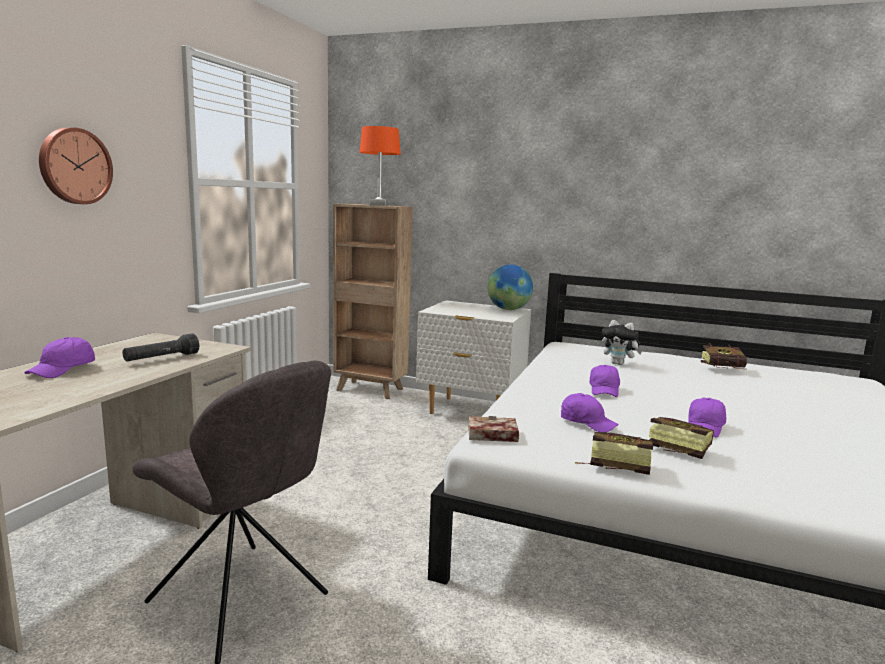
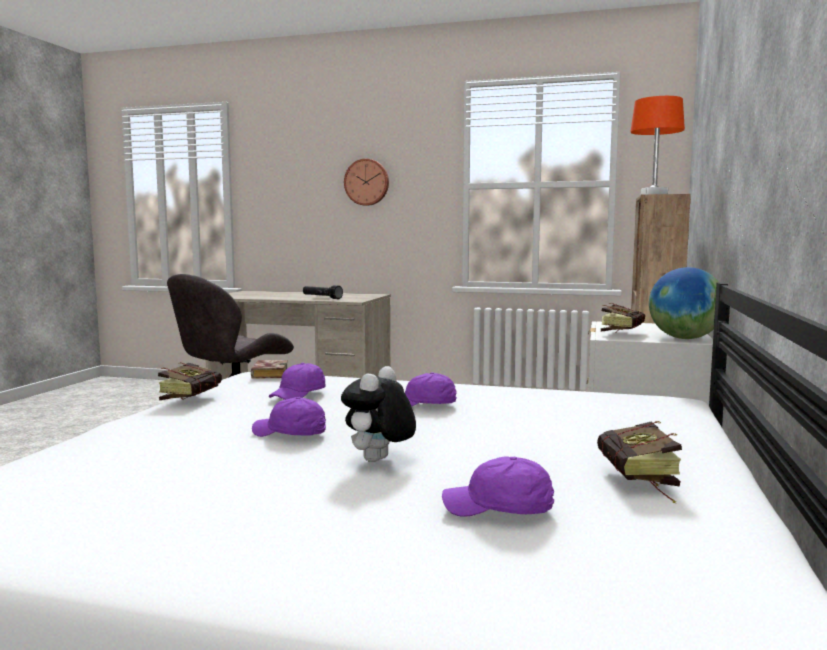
camera: 85 degrees right, 5 degrees down
purple cap [24,337,95,378] -> purple cap moved to [442,456,554,517]
plush toy [602,320,642,365] -> plush toy moved to [341,366,416,462]
book [649,417,714,459] -> book moved to [601,303,645,333]

